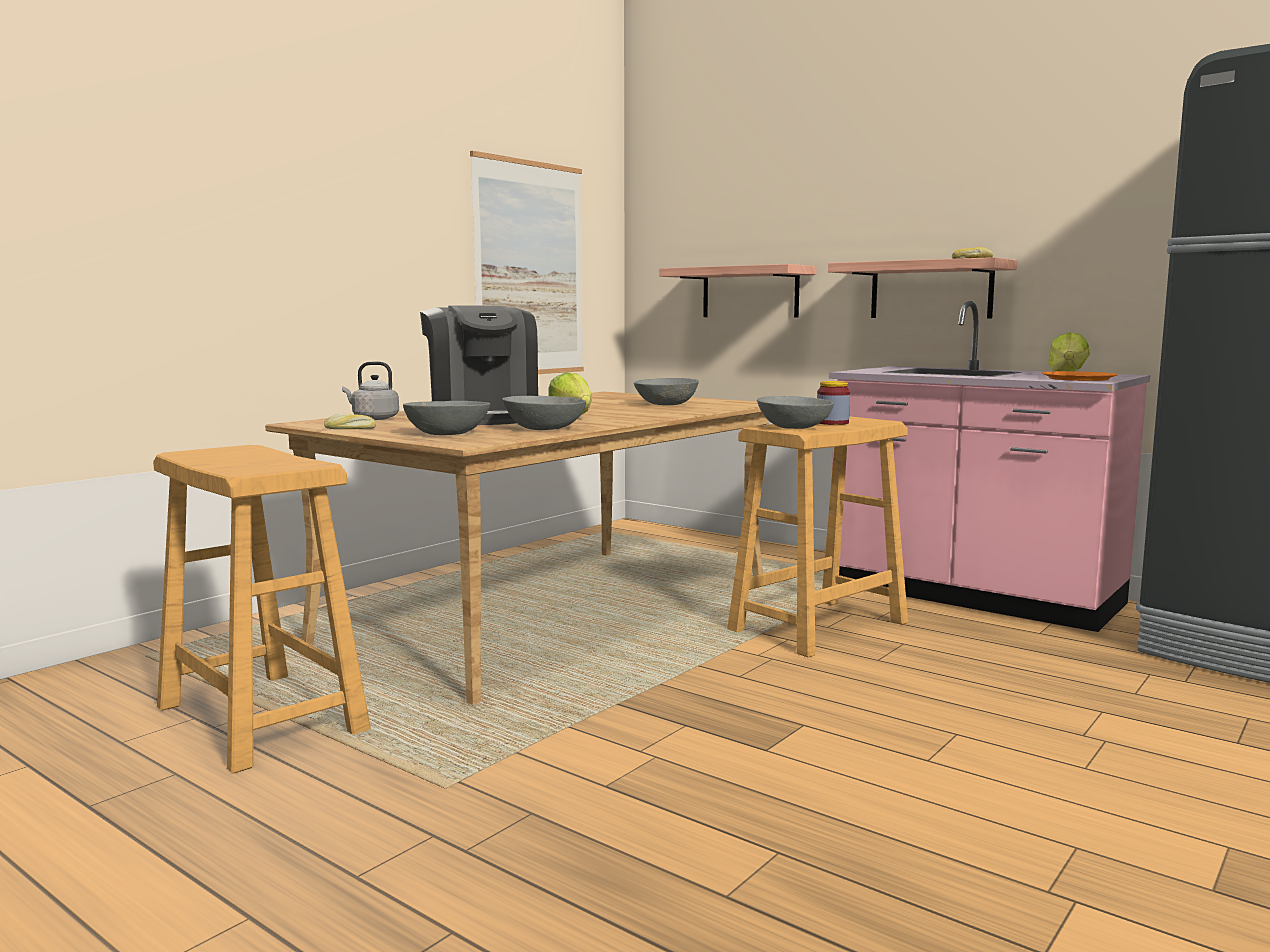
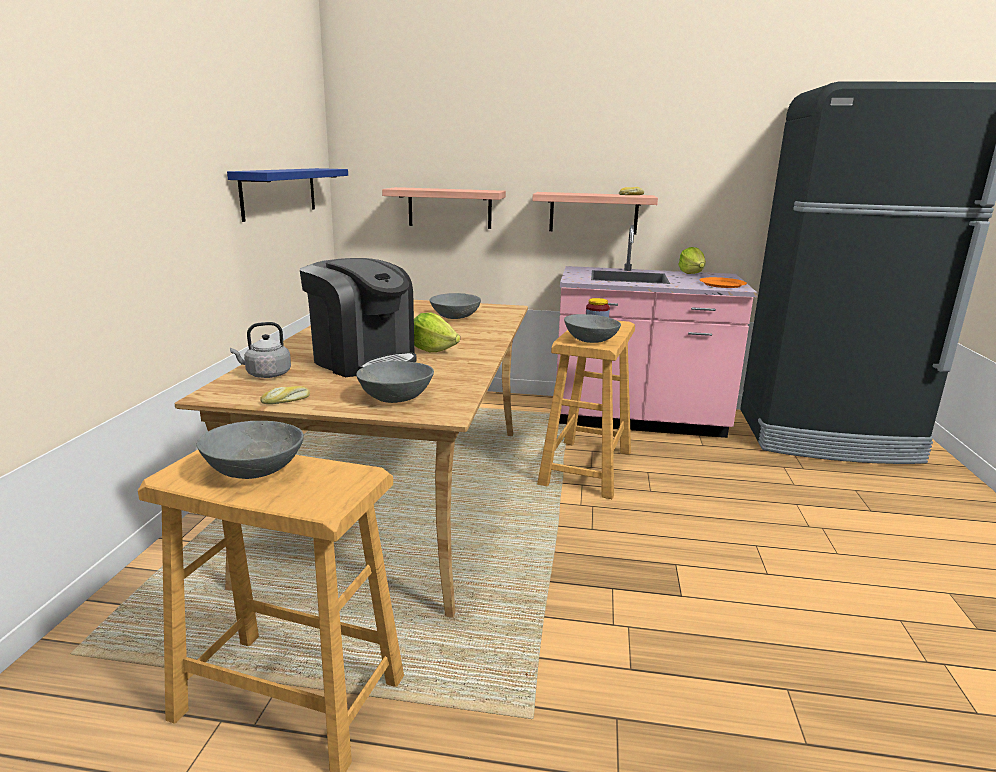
camera: 30 degrees left, 10 degrees up
picture [470,151,584,374] -> blue shelf [227,168,348,222]
grey bowl [502,396,586,430] -> grey bowl moved to [196,421,304,479]

